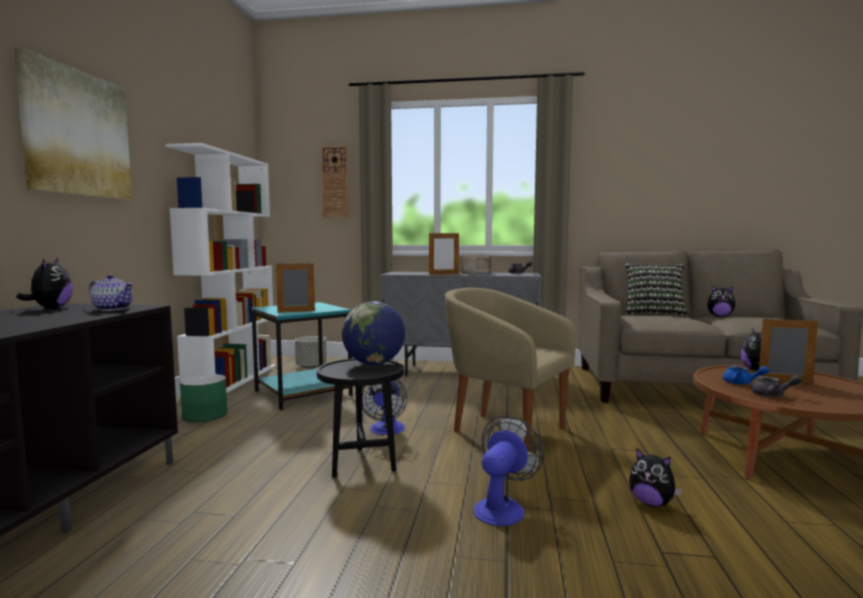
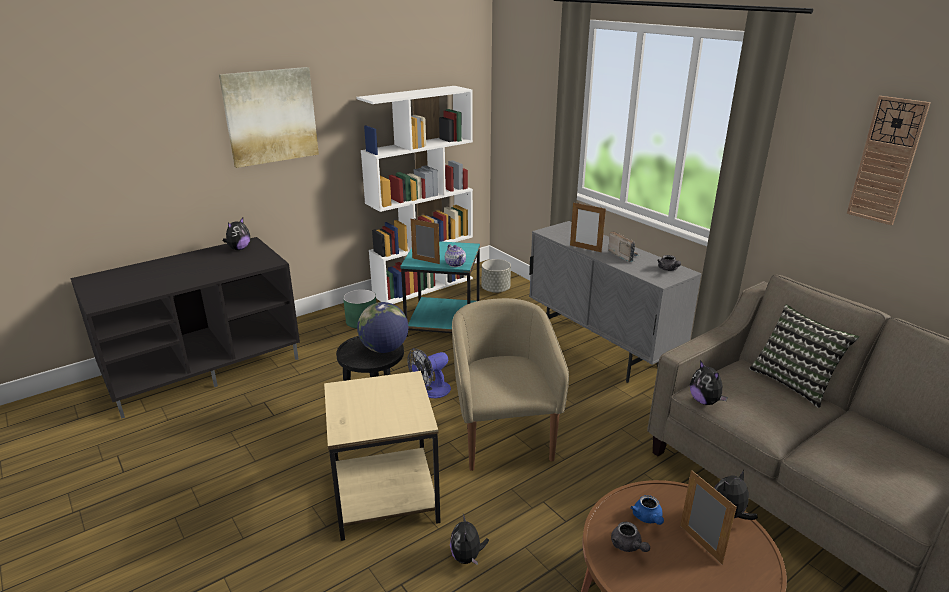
camera: 45 degrees right, 20 degrees up
teapot [89,275,133,311] -> teapot moved to [445,244,466,267]
wall clock [321,146,349,218] -> wall clock moved to [847,96,931,225]
fan [474,416,543,526] -> beige side table [324,371,441,541]
plush toy [707,285,736,317] -> plush toy moved to [690,360,728,405]

